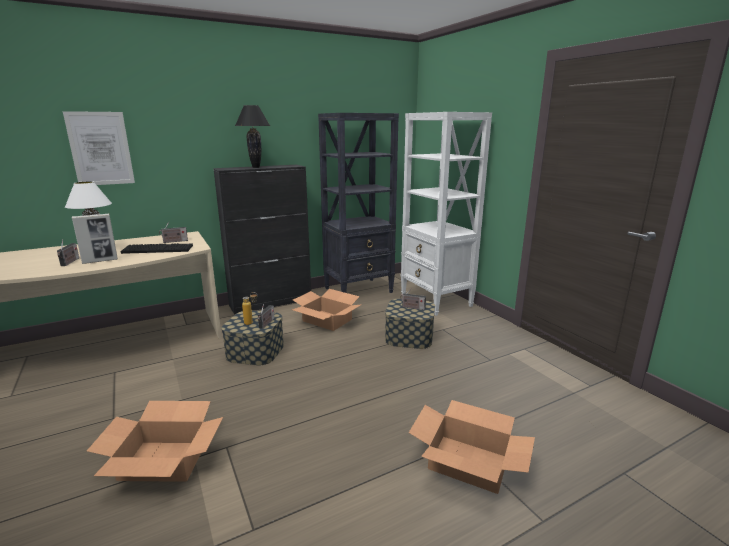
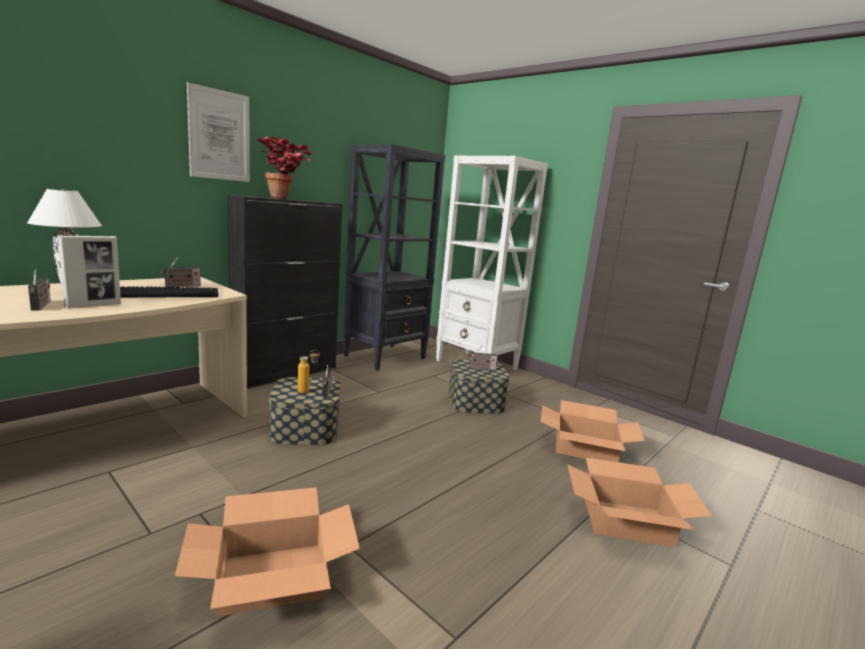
camera: 20 degrees left, 5 degrees down
picture [63,111,135,185] -> picture moved to [187,82,250,182]
black table lamp [235,105,270,168] -> potted plant [256,136,311,199]
cardboard box [292,289,362,331] -> cardboard box moved to [541,400,645,462]

